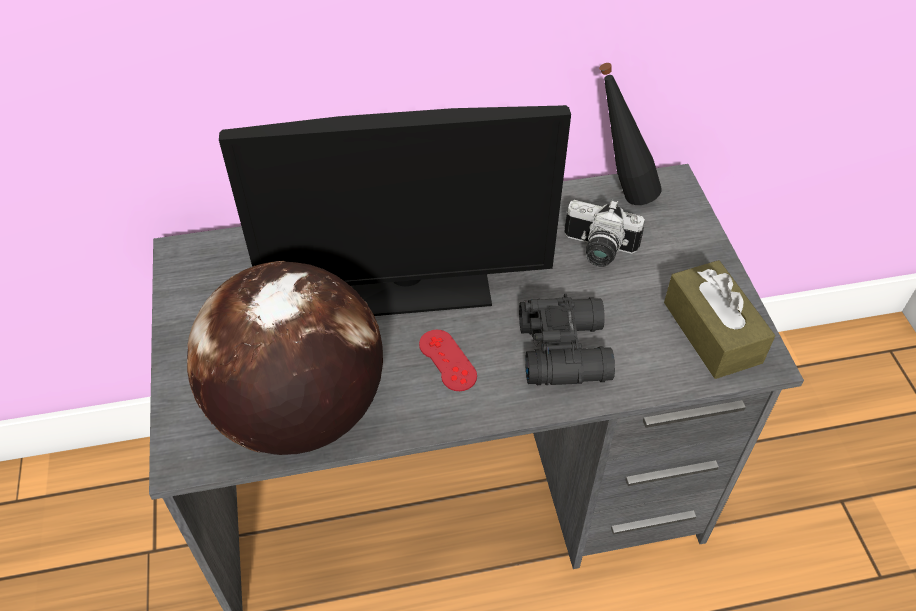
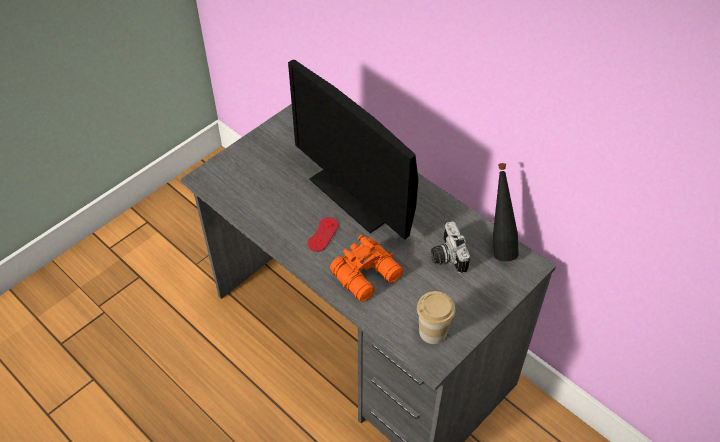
camera: 55 degrees right, 0 degrees up
globe [187,261,383,455] -> none
black binoculars [519,294,615,385] -> orange binoculars [330,235,403,302]
brown tissue box [664,260,775,379] -> cup [417,291,455,344]

